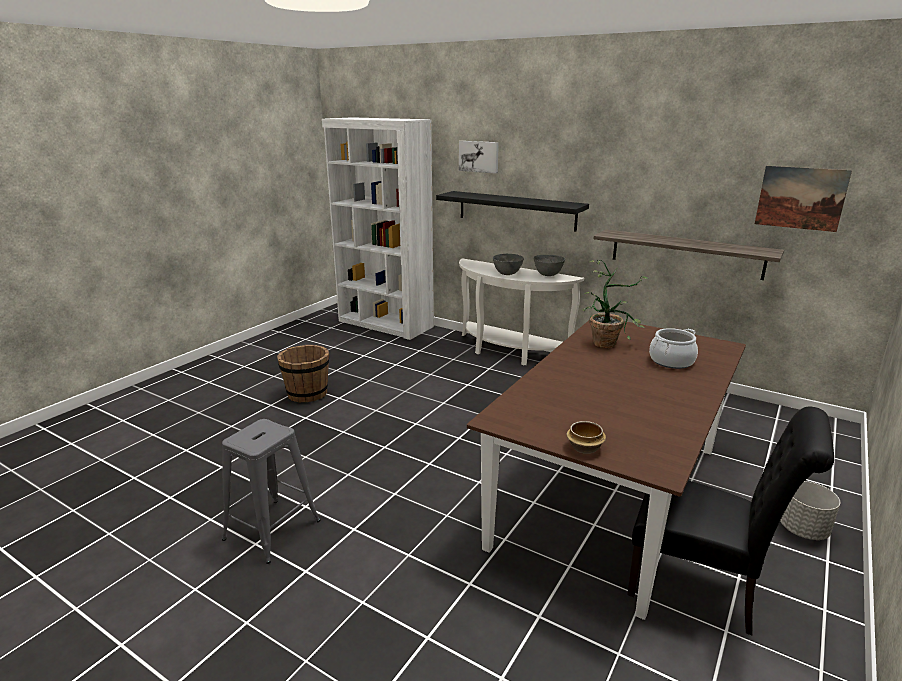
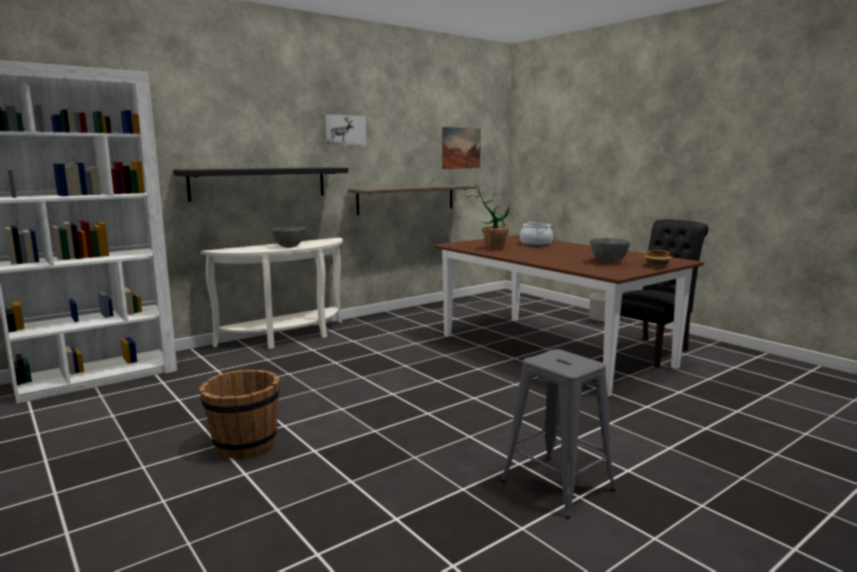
camera: 70 degrees left, 10 degrees down
picture [459,141,499,174] -> picture moved to [325,114,366,146]
grey bowl [533,255,565,276] -> grey bowl moved to [590,238,631,263]

